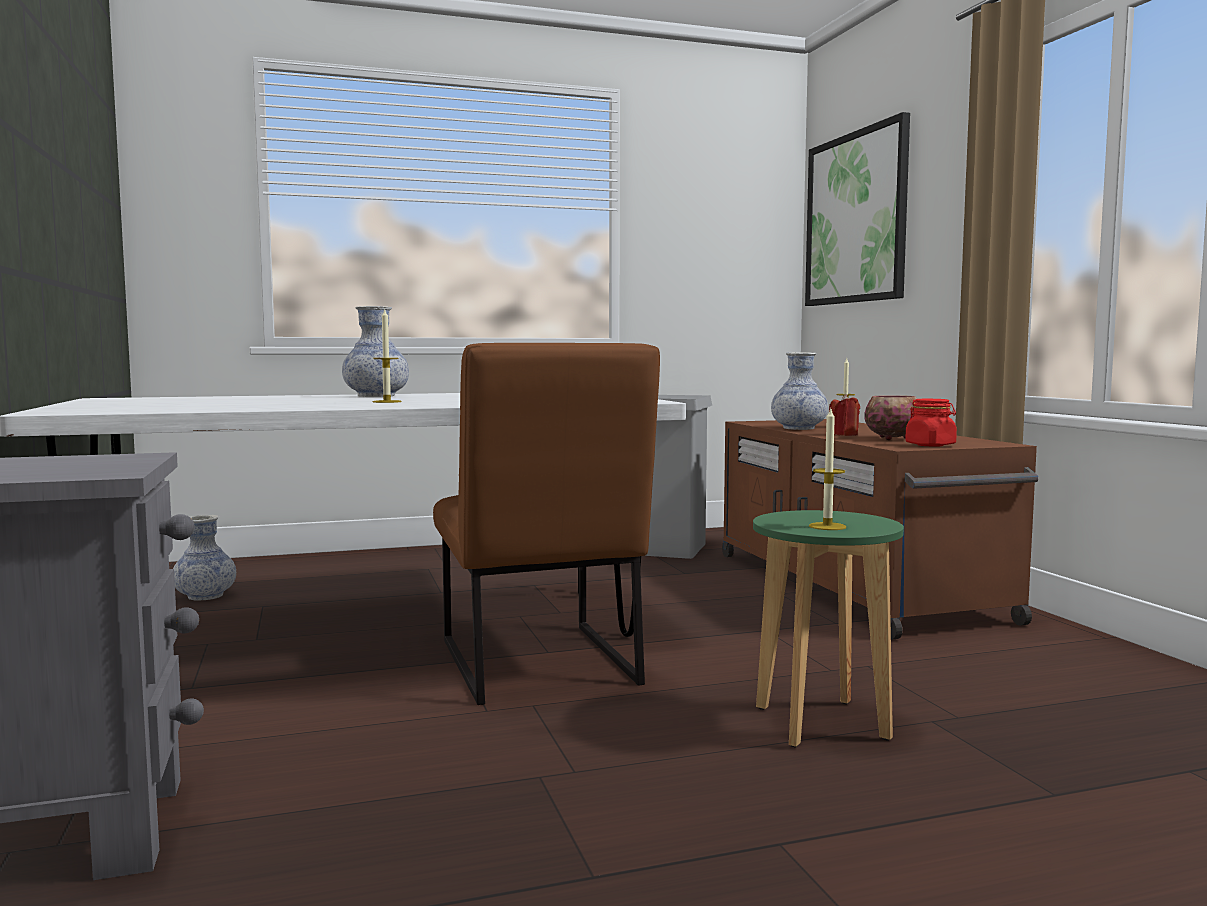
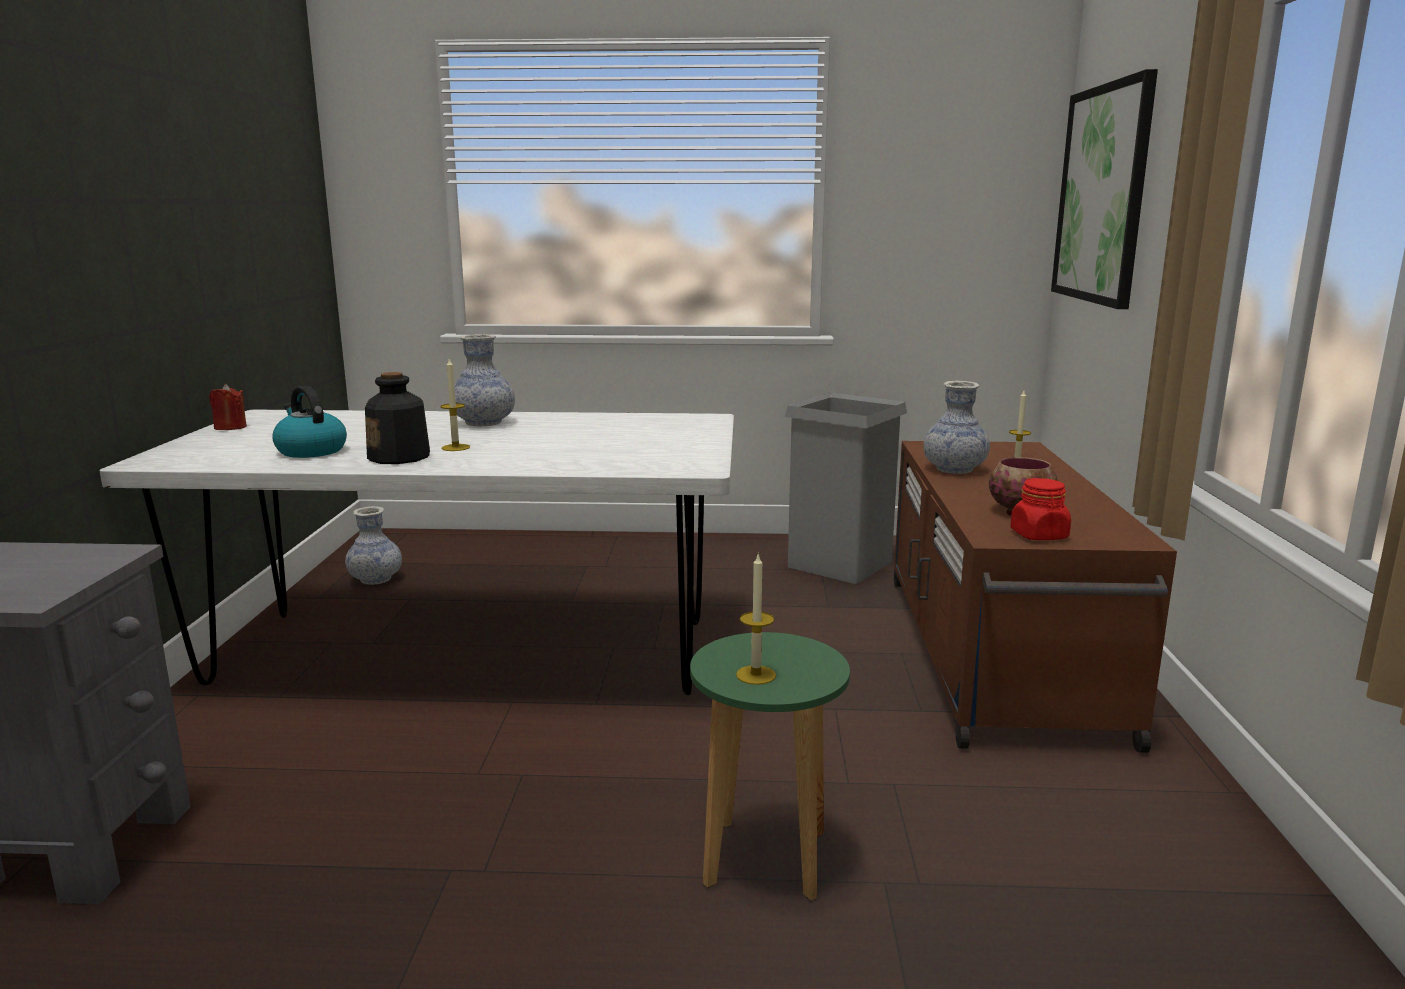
camera: 20 degrees right, 10 degrees up
brown chair [433,343,660,705] -> none
red candle [829,394,860,436] -> red candle moved to [209,384,247,430]
none -> kettle [272,386,347,458]
none -> bottle [365,372,430,464]

